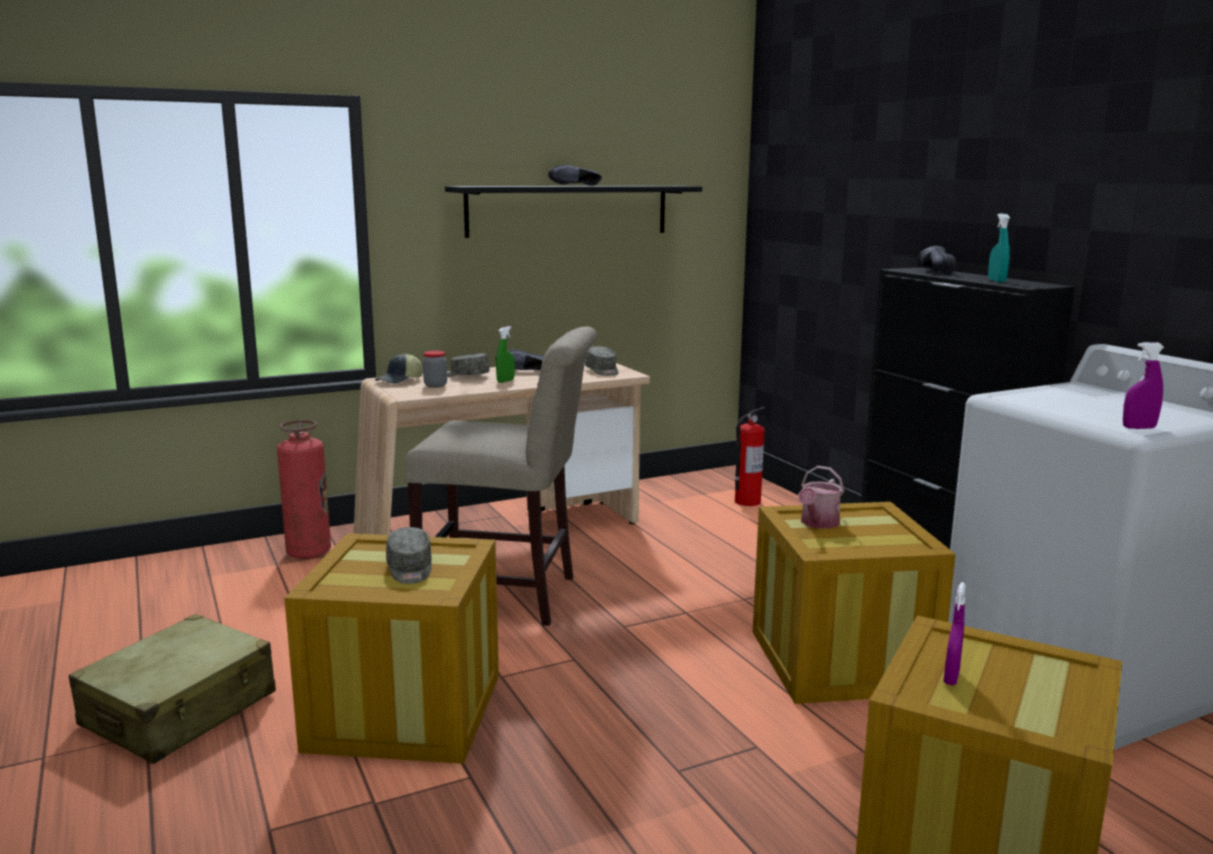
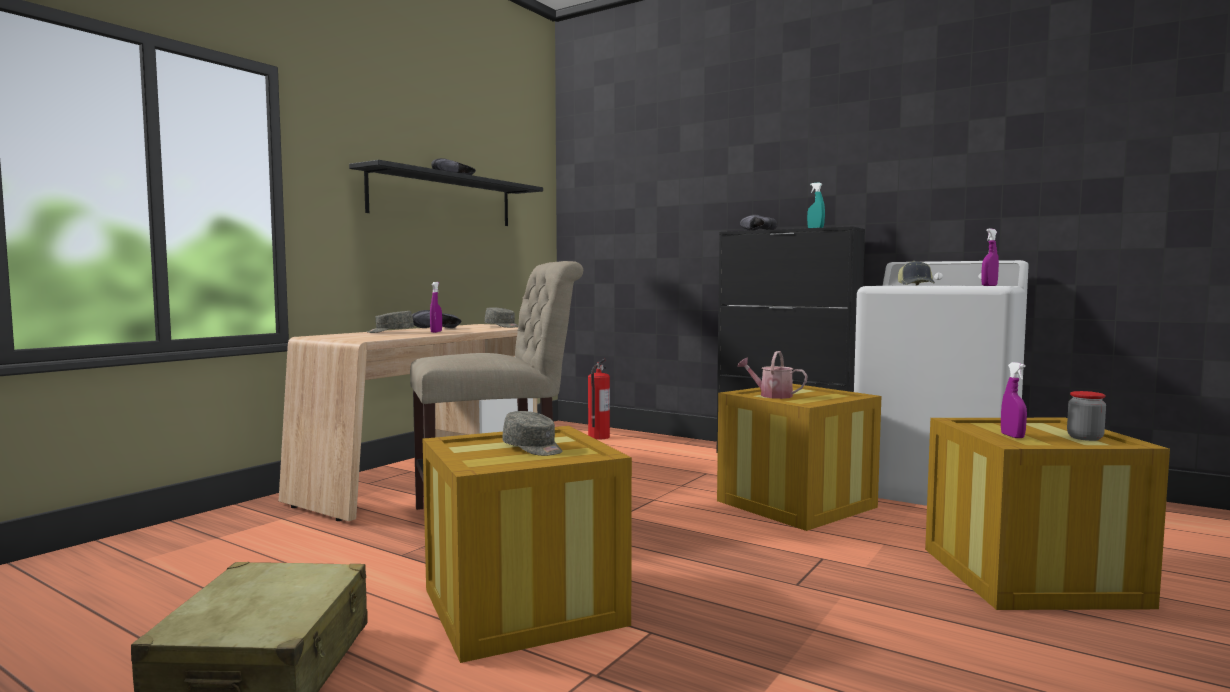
camera: 30 degrees left, 10 degrees down
fire extinguisher [277,420,331,559] -> none
cap [375,353,423,384] -> cap moved to [898,261,935,286]
jar [423,351,447,388] -> jar moved to [1067,391,1106,441]
green spray bottle [496,326,515,383] -> purple spray bottle [430,282,442,333]
watering can [798,466,845,529] -> watering can turned 120 degrees clockwise [737,351,808,399]

